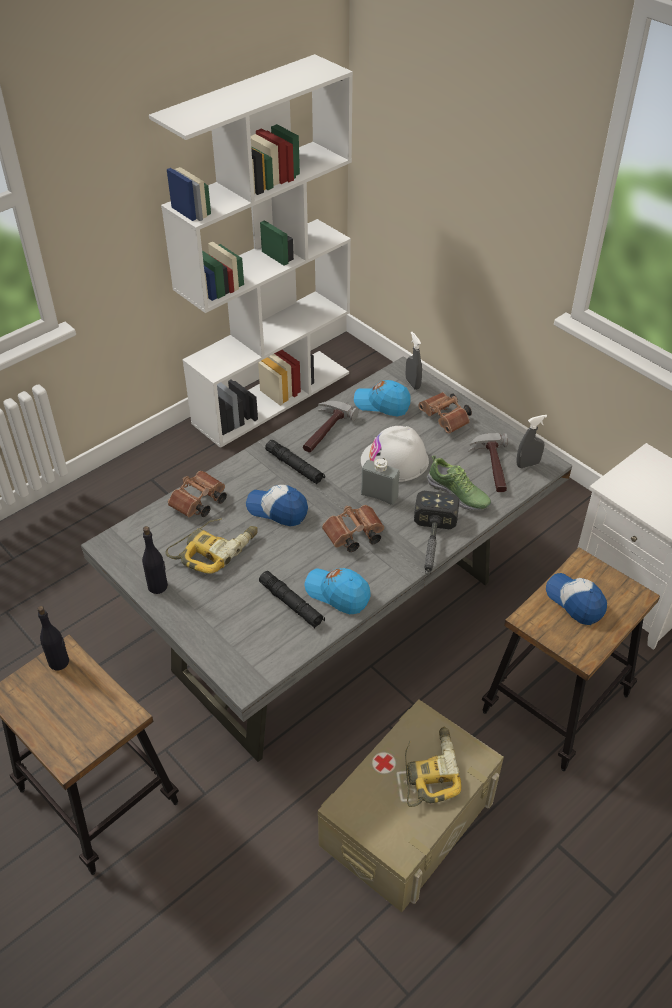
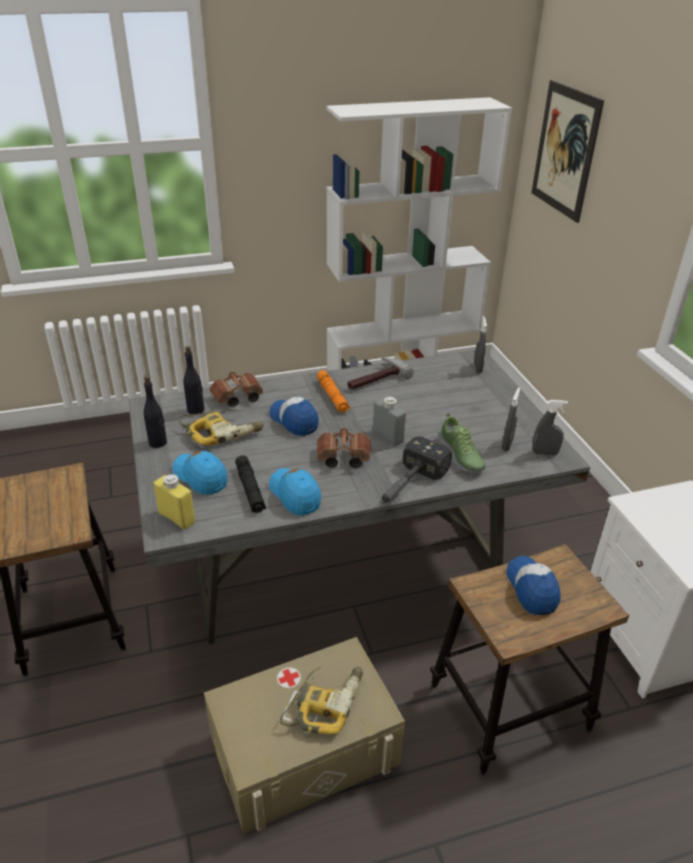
camera: 25 degrees right, 10 degrees down
black bottle [37,606,69,670] -> black bottle moved to [183,346,204,414]
black flashlight [265,440,325,484] -> orange flashlight [317,370,350,413]
blue cap [354,380,411,417] -> blue cap moved to [172,450,227,495]
white hard hat [361,426,429,482] -> none
brown binoculars [418,392,472,434] -> none
hammer [469,433,508,492] -> grey spray bottle [502,388,520,451]
none -> yellow bottle [153,474,195,530]
none -> picture [531,80,604,223]

